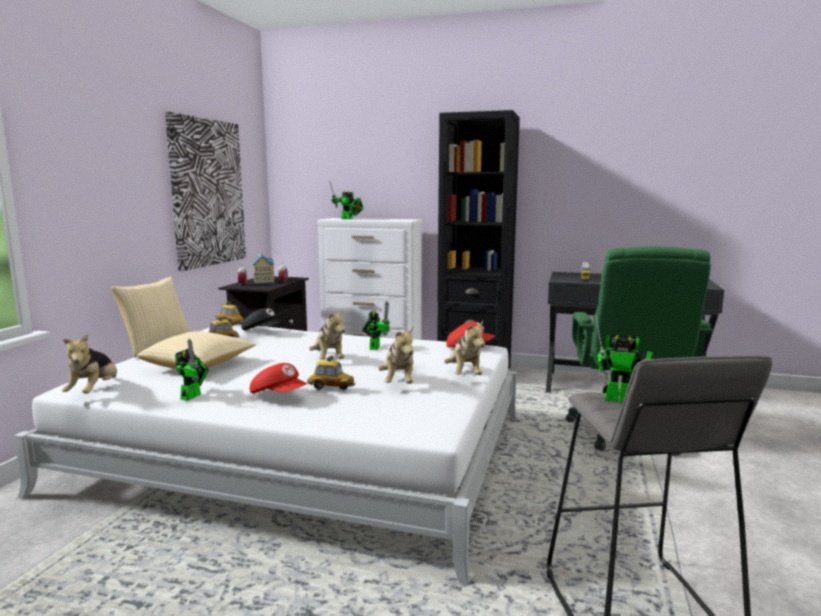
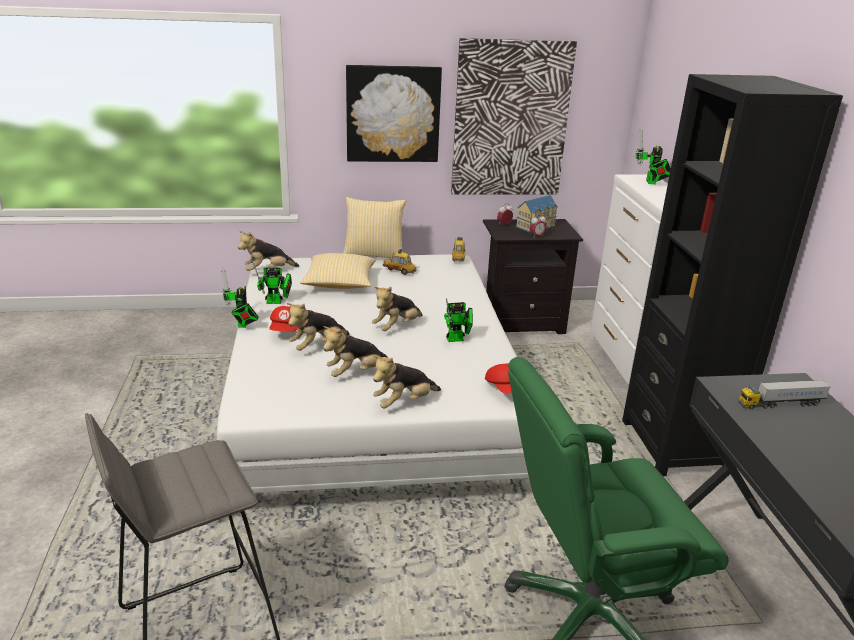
camera: 65 degrees right, 15 degrees up
black cap [242,308,283,330] -> none
toy car [307,356,355,390] -> plush toy [287,303,350,351]
toy robot [595,315,654,402] -> toy robot moved to [221,268,259,328]
none -> picture [346,65,442,162]

